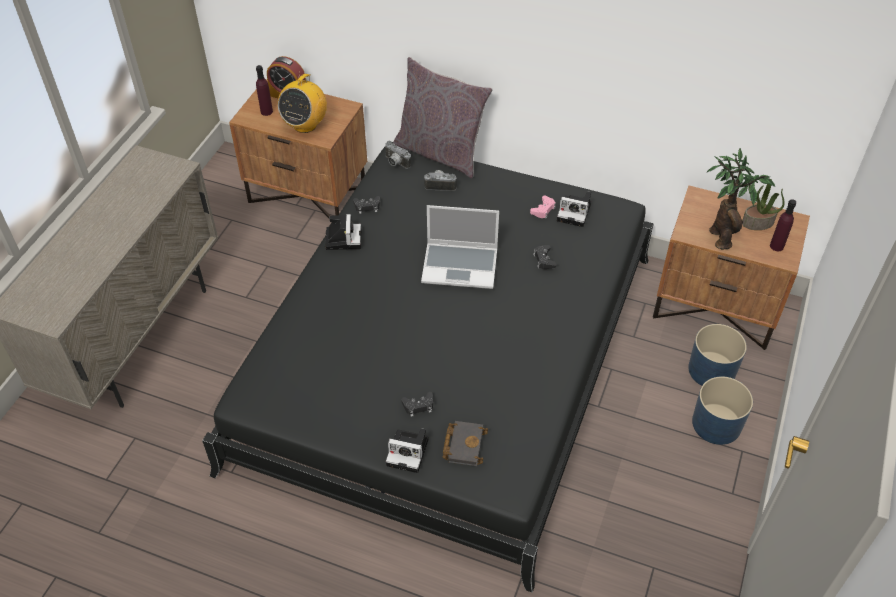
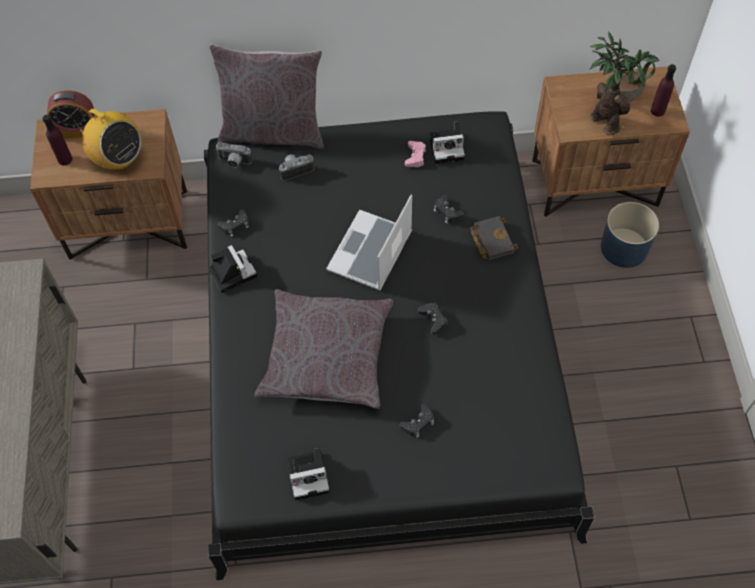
camera: 25 degrees left, 10 degrees up
radio [278,73,327,133] -> radio turned 45 degrees counterclockwise [74,109,142,170]
camera [386,428,429,473] -> camera moved to [287,448,330,500]
laptop [421,205,499,289] -> laptop turned 135 degrees clockwise [326,195,412,291]
black book [443,421,488,466] -> black book moved to [470,216,518,260]
blue planter [692,377,753,445] -> none
none -> grey pillow [255,289,393,409]
none -> black game controller [418,303,448,335]

